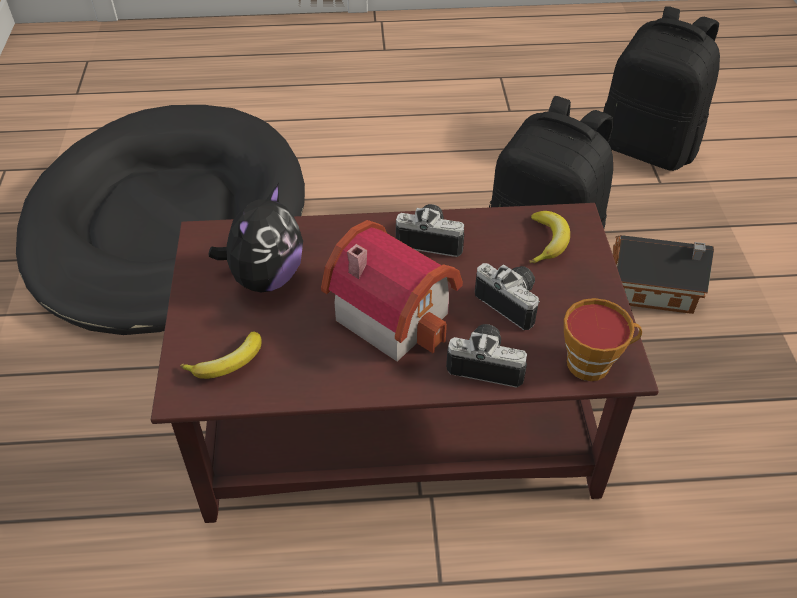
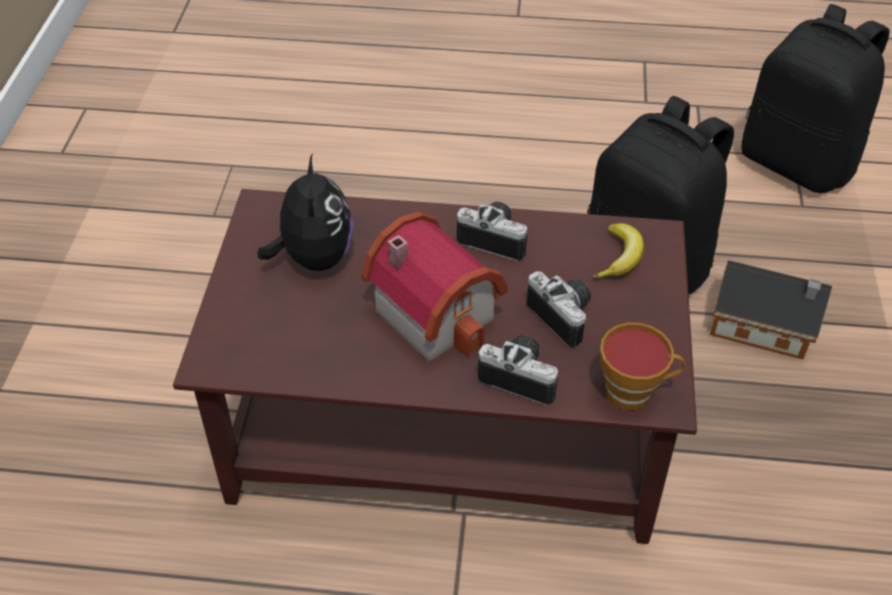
camera: 10 degrees right, 0 degrees up
black dog bed [16,105,305,335] -> none
banana [180,332,262,379] -> none
plush toy [208,183,303,292] -> plush toy turned 45 degrees counterclockwise [258,153,353,271]

